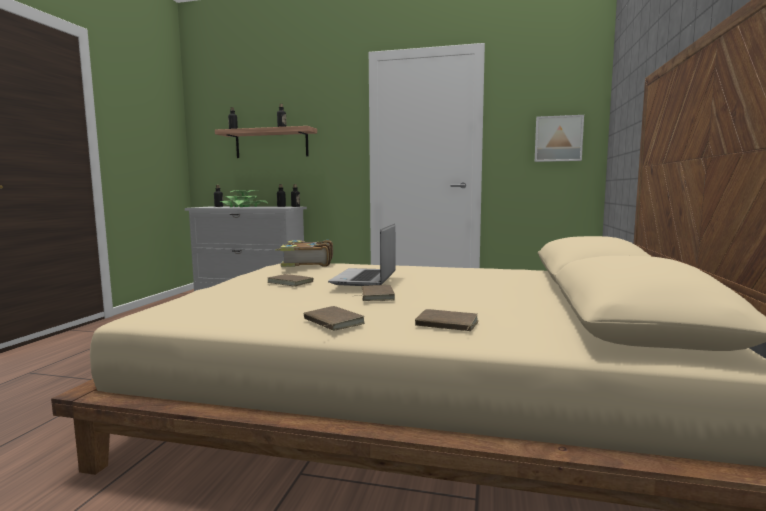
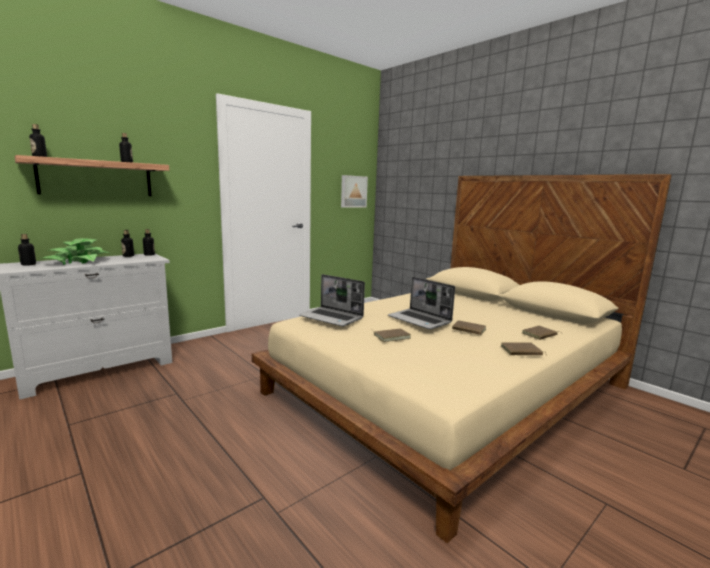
camera: 55 degrees left, 5 degrees up
book [275,240,333,267] -> laptop [299,274,365,327]

